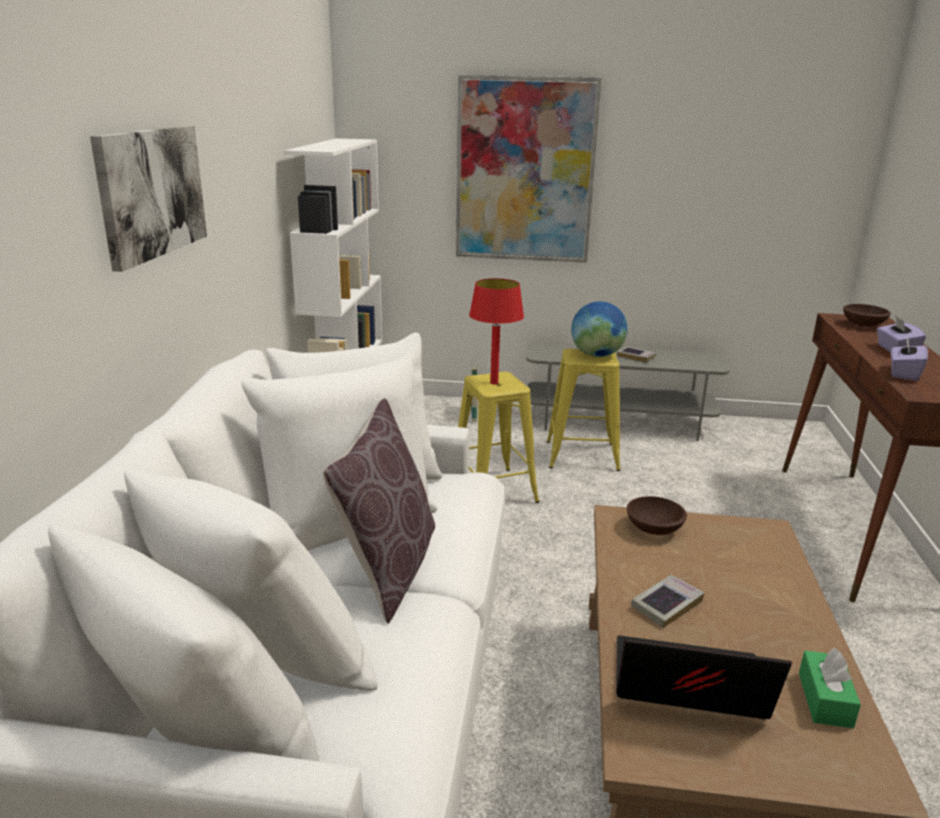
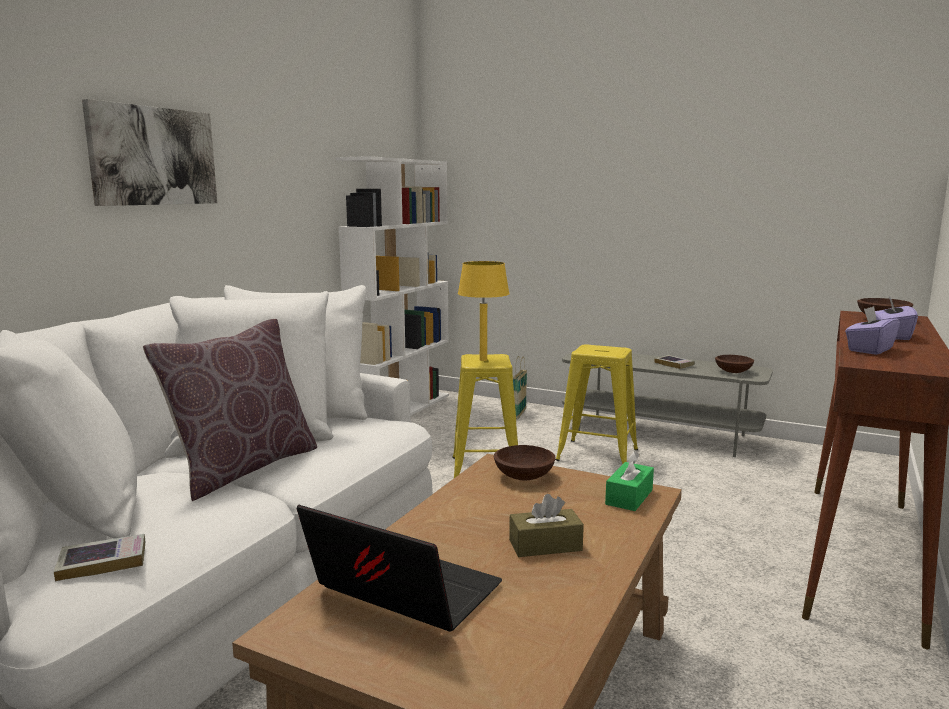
camera: 20 degrees right, 10 degrees down
picture [456,75,602,263] -> none
red table lamp [469,278,524,384] -> yellow table lamp [458,261,509,361]
globe [571,301,628,357] -> none
book [631,575,704,628] -> book moved to [54,534,145,581]
green tissue box [799,648,861,729] -> green tissue box moved to [605,451,654,511]
none -> brown tissue box [509,494,584,557]
none -> brown bowl [715,355,754,373]

